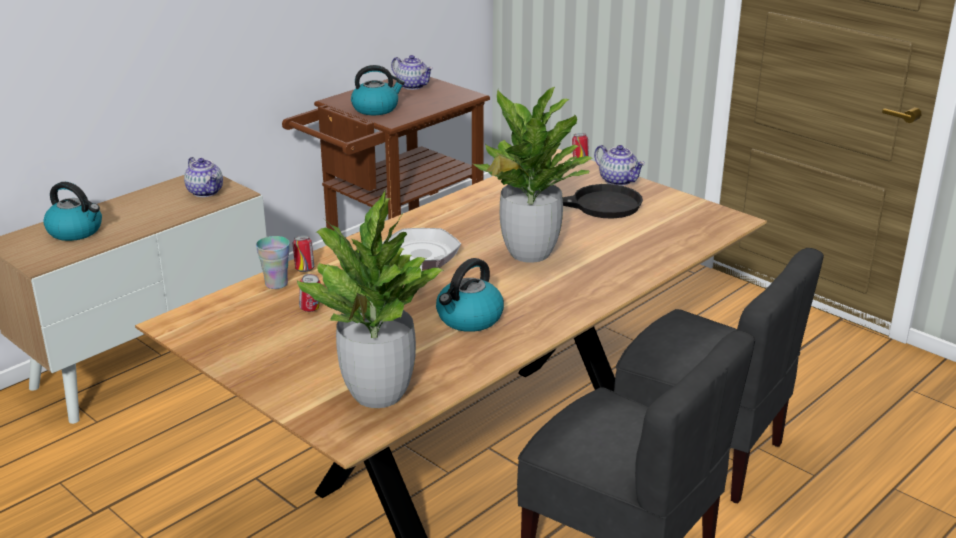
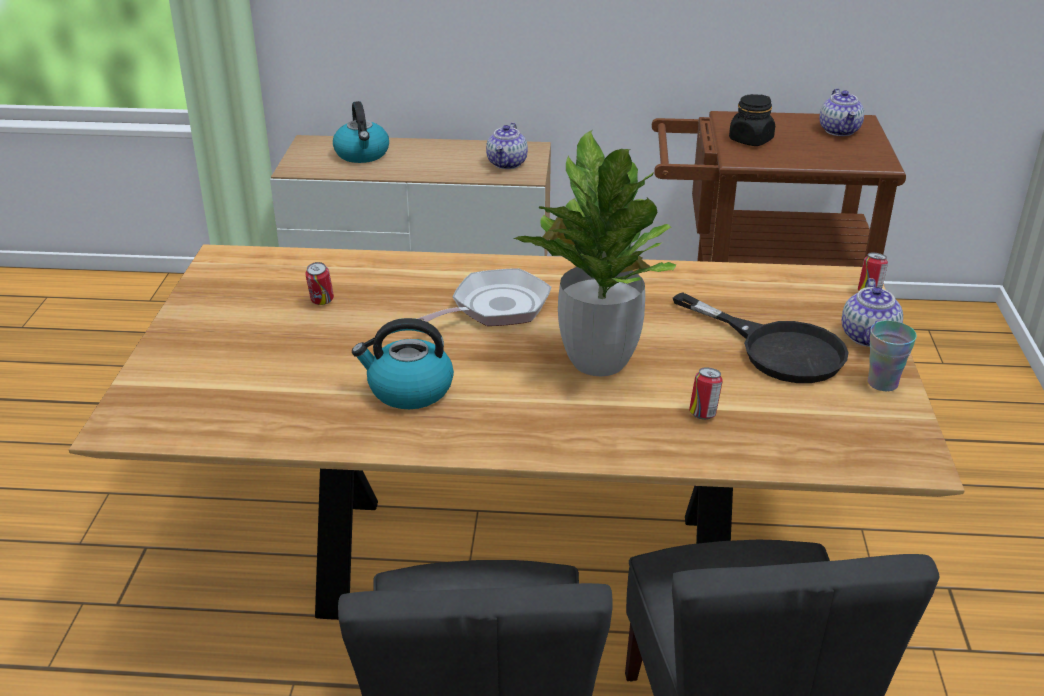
camera: 50 degrees right, 5 degrees up
cup [256,236,290,289] -> cup moved to [868,321,917,391]
can [293,235,314,272] -> can moved to [689,367,723,420]
potted plant [297,190,444,408] -> none
kettle [351,65,405,115] -> black jar [729,94,775,146]

